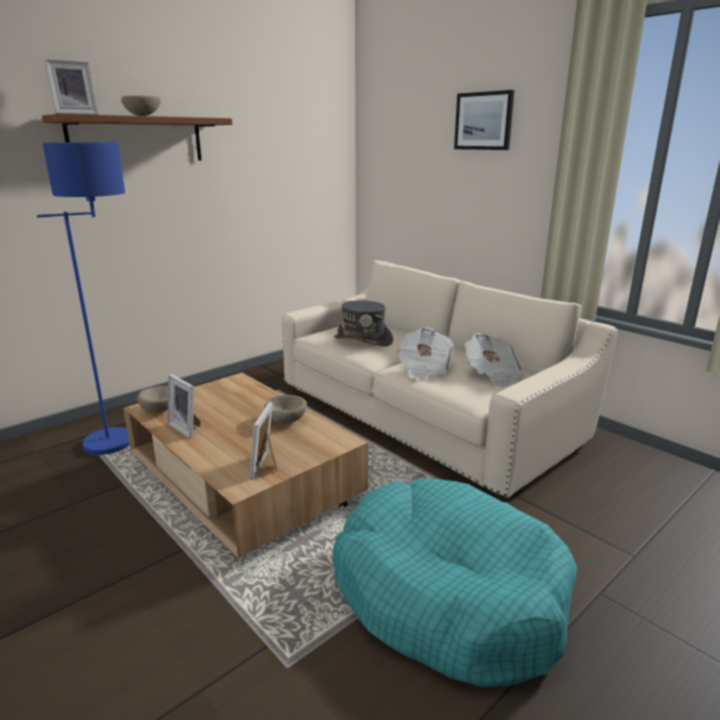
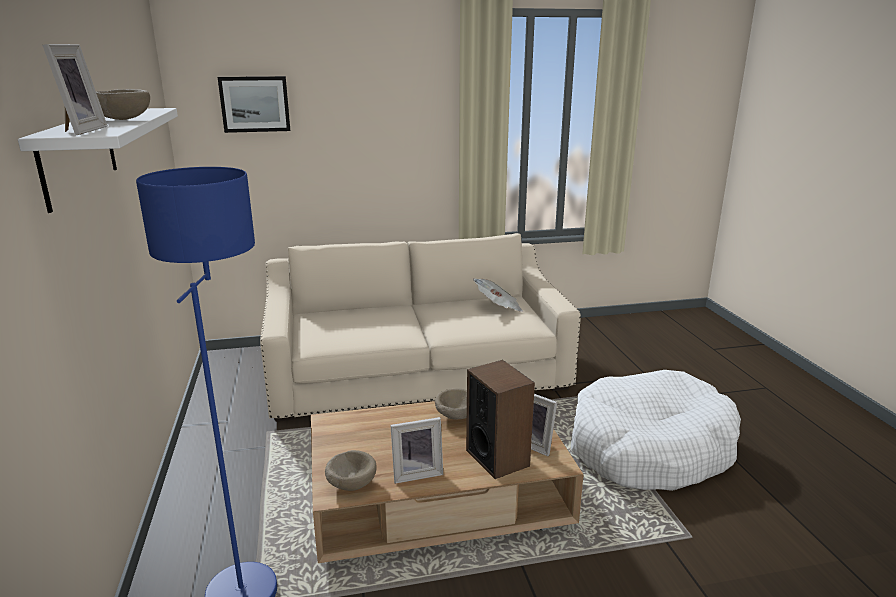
camera: 60 degrees left, 0 degrees up
brown shelf [42,114,232,160] -> white shelf [18,108,178,213]
turquoise dog bed [333,478,578,688] -> white dog bed [571,370,741,491]
grey hat [334,300,393,346] -> none
newspaper [397,327,454,379] -> none
picture [454,90,514,150] -> picture moved to [218,76,290,133]
none -> speaker [466,360,535,479]

